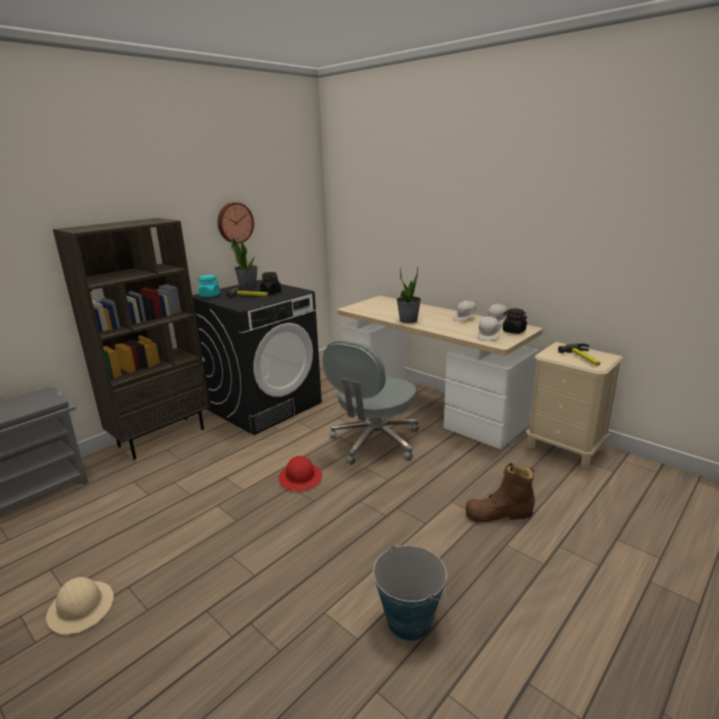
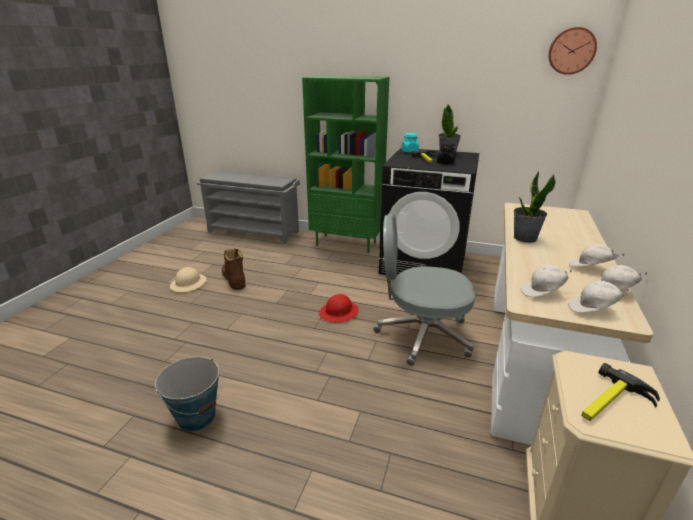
camera: 65 degrees right, 5 degrees up
brown bookcase [53,218,210,460] -> green bookcase [302,75,390,253]
wall clock [218,202,254,244] -> wall clock moved to [548,27,597,75]
brown boot [466,463,535,523] -> brown boot moved to [222,249,246,290]
black jar [503,308,527,334] -> white cap [568,281,629,313]

